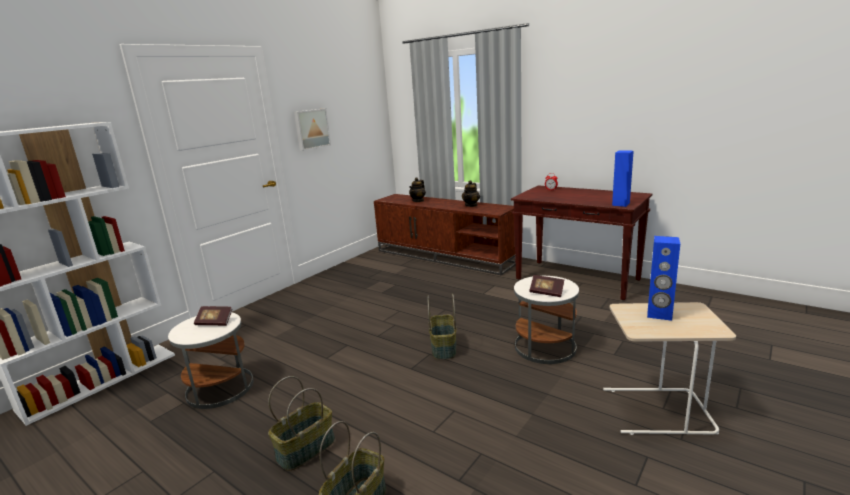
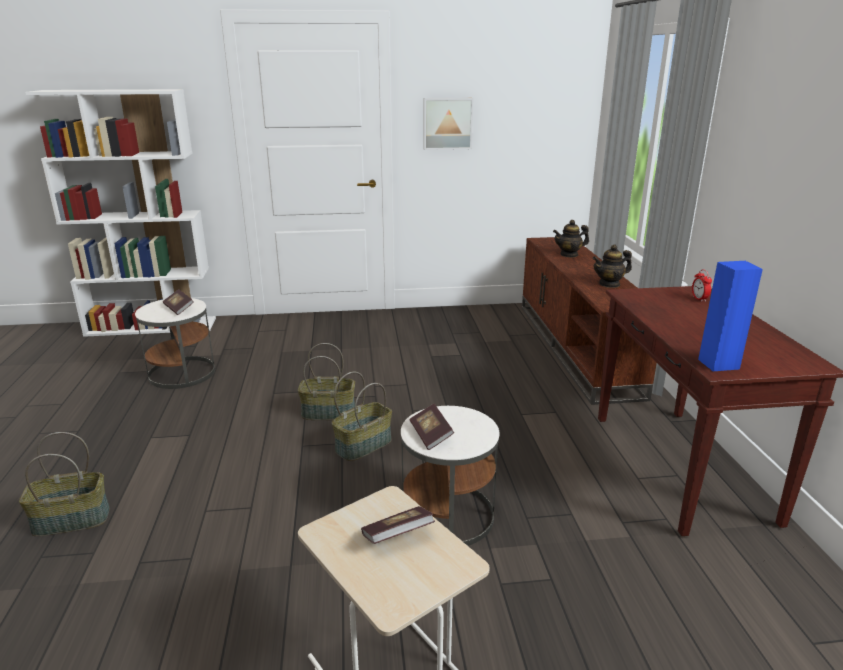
camera: 45 degrees right, 5 degrees up
basket [268,376,335,471] -> basket moved to [298,343,355,420]
blue speaker [647,236,680,321] -> book [361,506,435,544]

